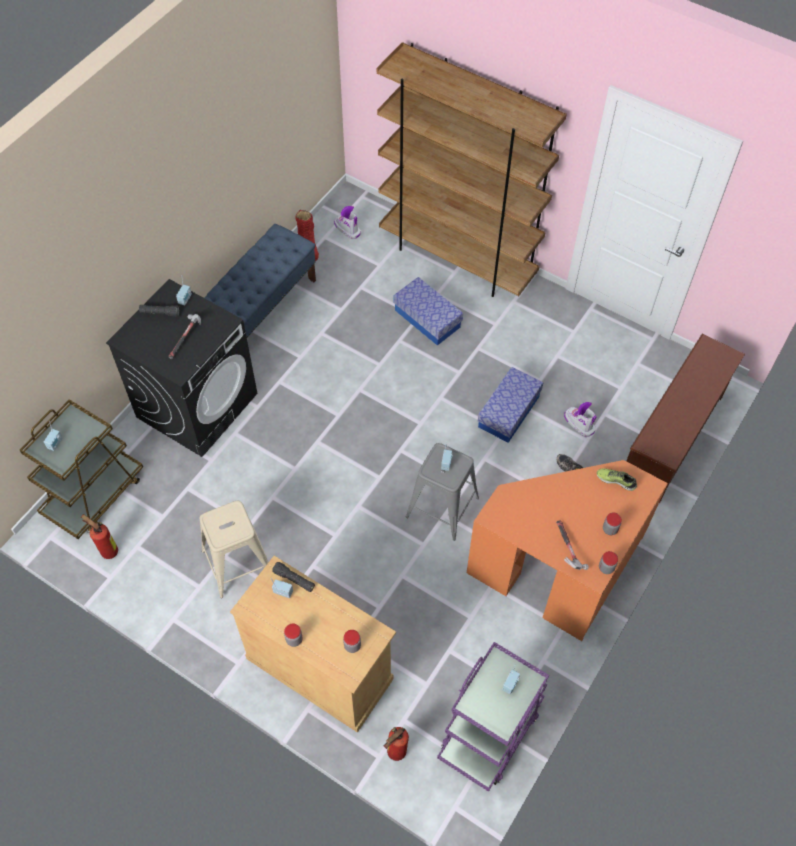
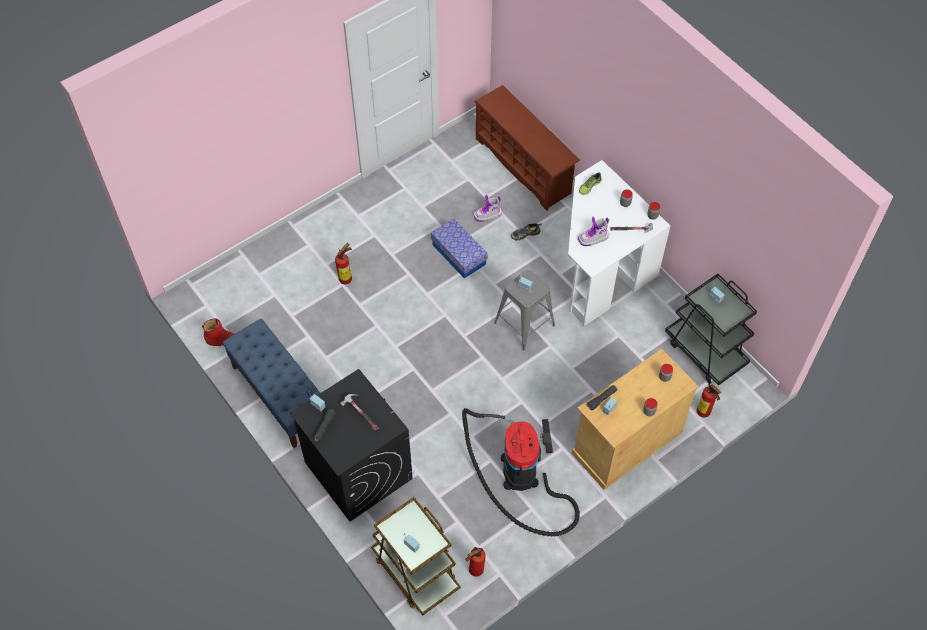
camera: 70 degrees left, 0 degrees up
beige stool [200,501,268,598] -> vacuum cleaner [462,408,580,537]
boot [334,206,361,239] -> boot moved to [578,217,609,246]
brown bookcase [377,42,567,297] -> none
storage box [394,277,463,346] -> fire extinguisher [335,243,352,284]
purple cart [437,642,549,792] -> black cart [665,273,757,386]
orange desk [467,460,668,641] -> white desk [568,160,671,327]

